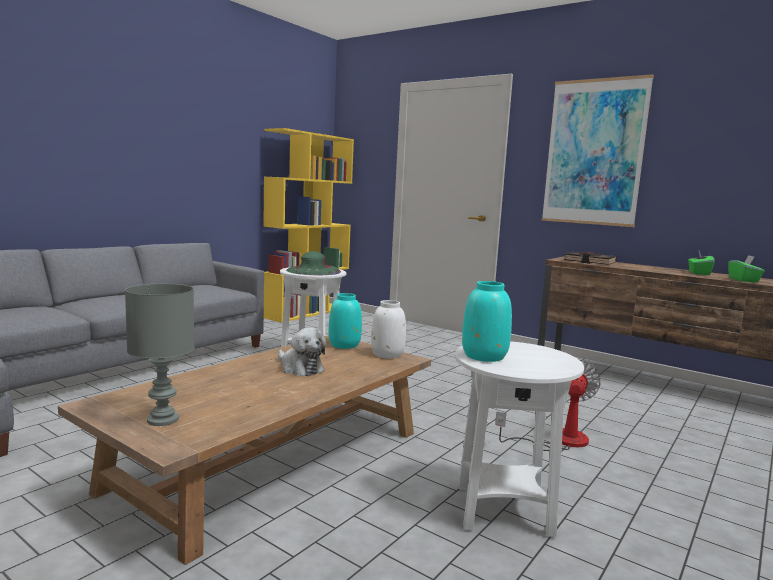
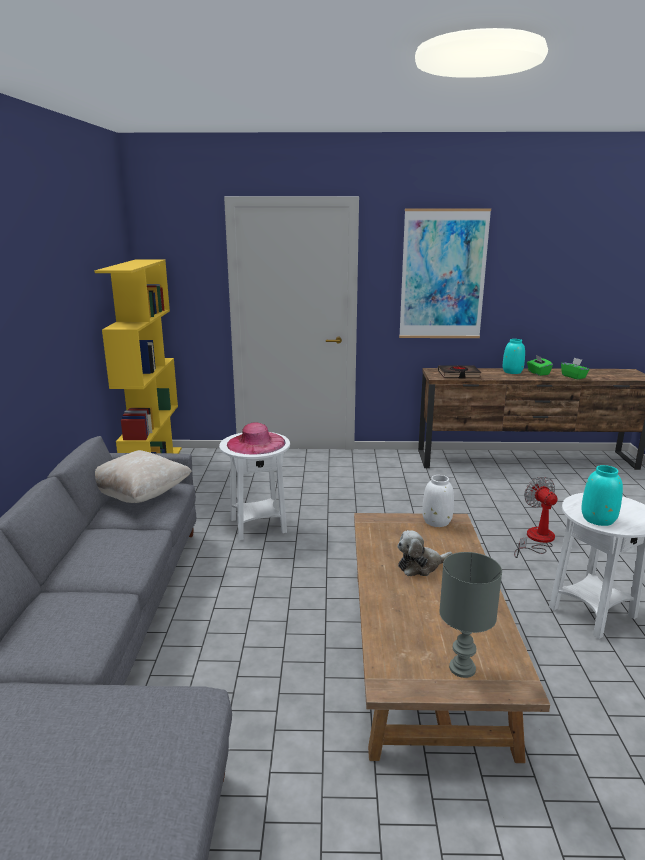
camera: 35 degrees left, 10 degrees up
plush toy [278,328,326,376] -> plush toy turned 150 degrees clockwise [397,530,453,576]
green hat [287,251,341,275] -> pink hat [227,422,286,455]
turquoise vase [329,293,362,349] -> turquoise vase moved to [503,339,525,374]
none -> beige pillow [95,450,192,503]

